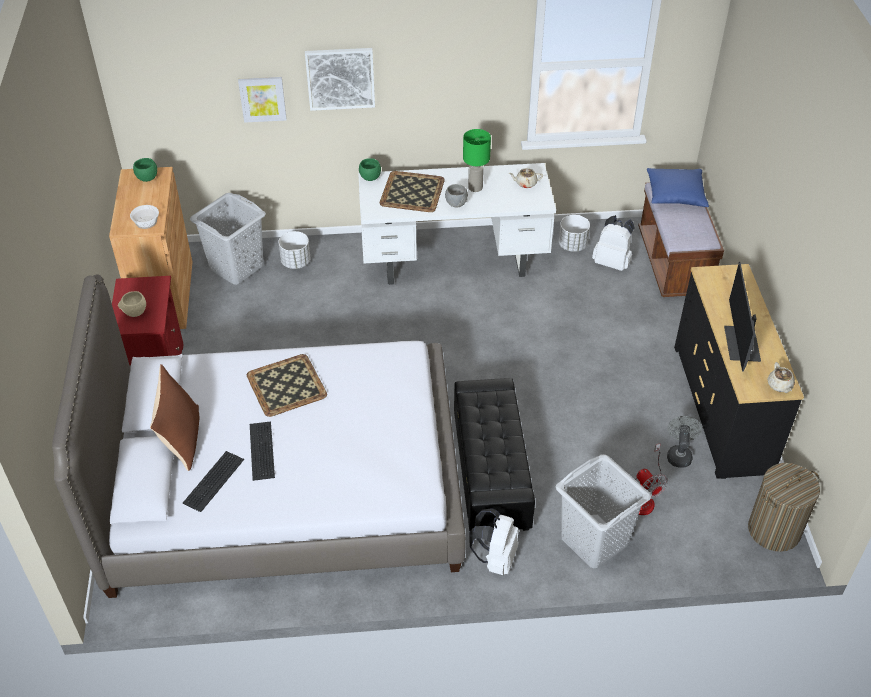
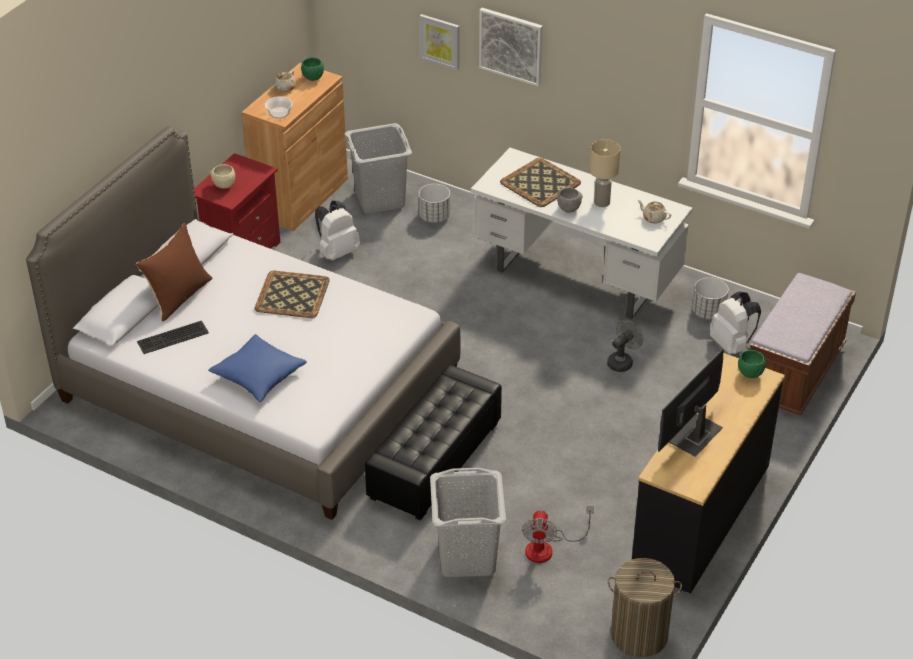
camera: 35 degrees right, 5 degrees down
keyboard [250,421,275,481] -> none
green bowl [359,158,381,181] -> green bowl moved to [738,350,766,378]
green table lamp [463,129,491,192] -> beige table lamp [590,139,621,207]
white backpack [469,509,519,575] -> white backpack moved to [315,200,360,261]
blue pillow [647,168,709,207] -> blue pillow moved to [208,334,307,402]
grey fan [667,416,702,468] -> grey fan moved to [607,320,643,372]
beige teapot [768,362,795,393] -> beige teapot moved to [273,70,296,92]

